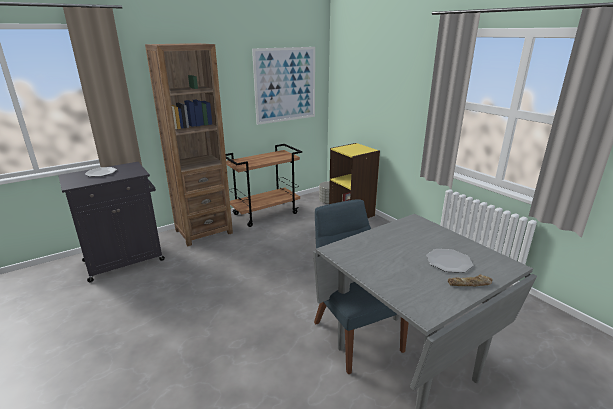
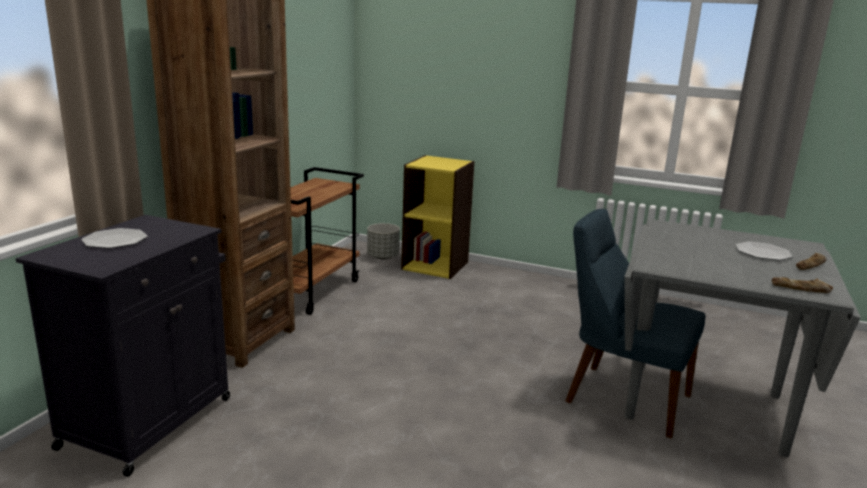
camera: 35 degrees left, 5 degrees down
picture [252,47,315,125] -> none
none -> bread [771,277,833,293]

